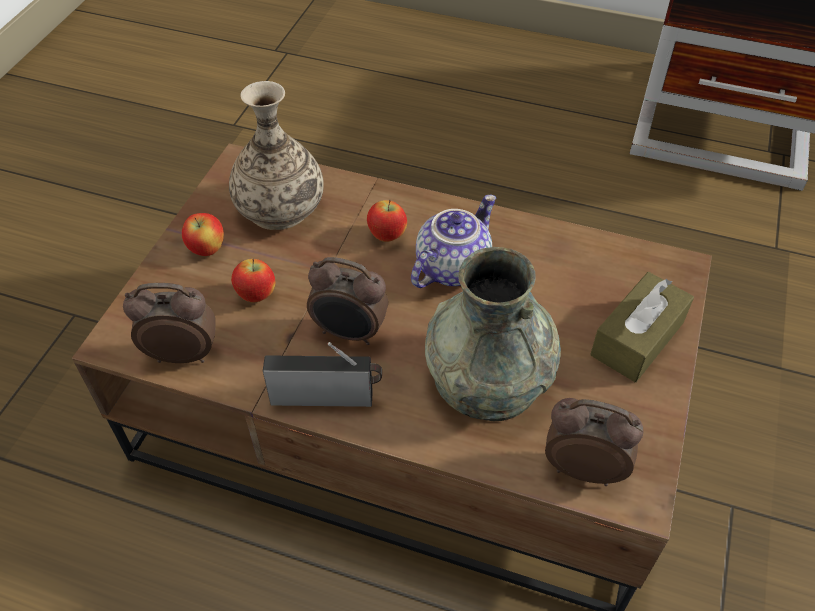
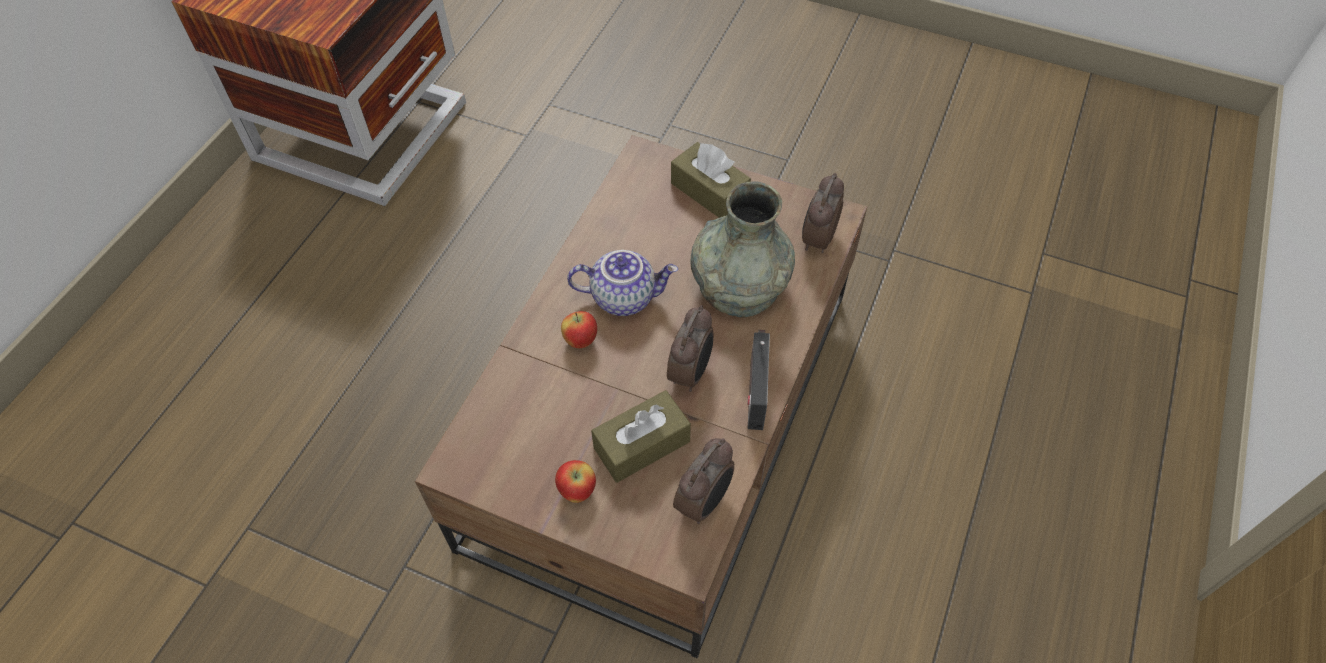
camera: 85 degrees left, 5 degrees up
alarm clock [123,283,216,363] -> alarm clock turned 150 degrees counterclockwise [673,438,734,524]
vase [229,81,324,230] -> none
apple [231,259,275,303] -> brown tissue box [591,390,691,483]
teapot [411,195,496,288] -> teapot turned 135 degrees clockwise [567,250,678,316]

